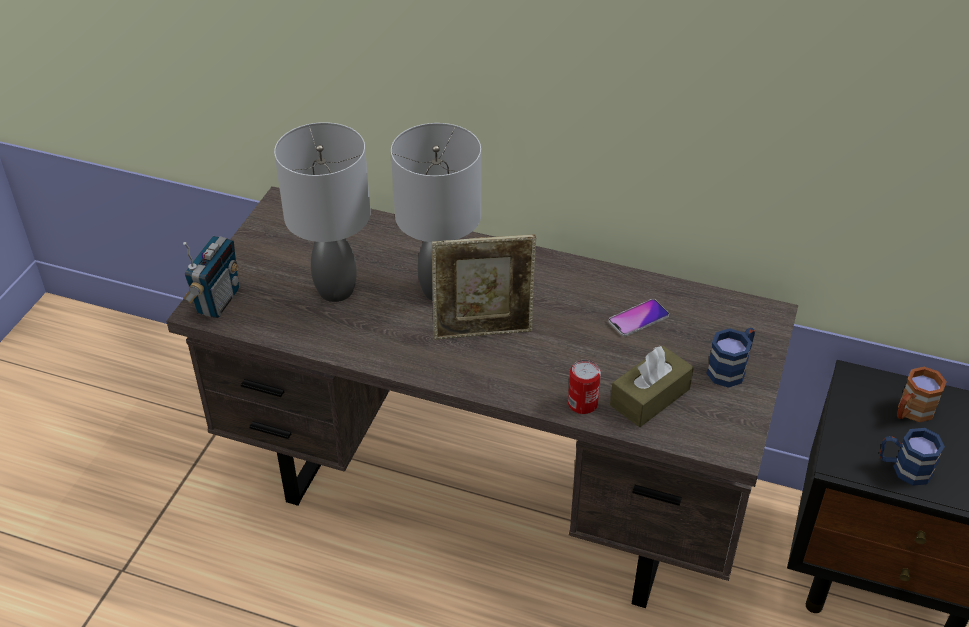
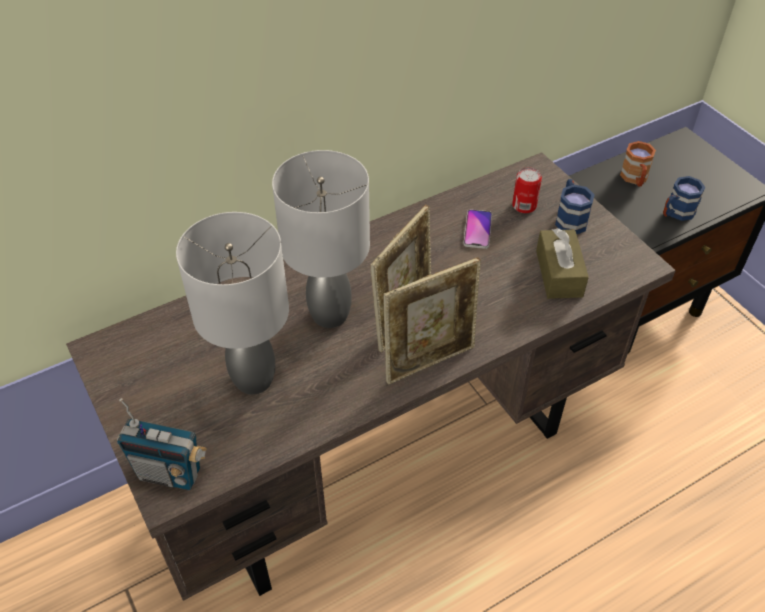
camera: 50 degrees left, 5 degrees up
radio [183,236,239,318] -> radio turned 135 degrees clockwise [117,398,207,490]
can [568,359,601,414] -> can moved to [512,167,542,213]
none -> picture frame [383,257,481,385]

